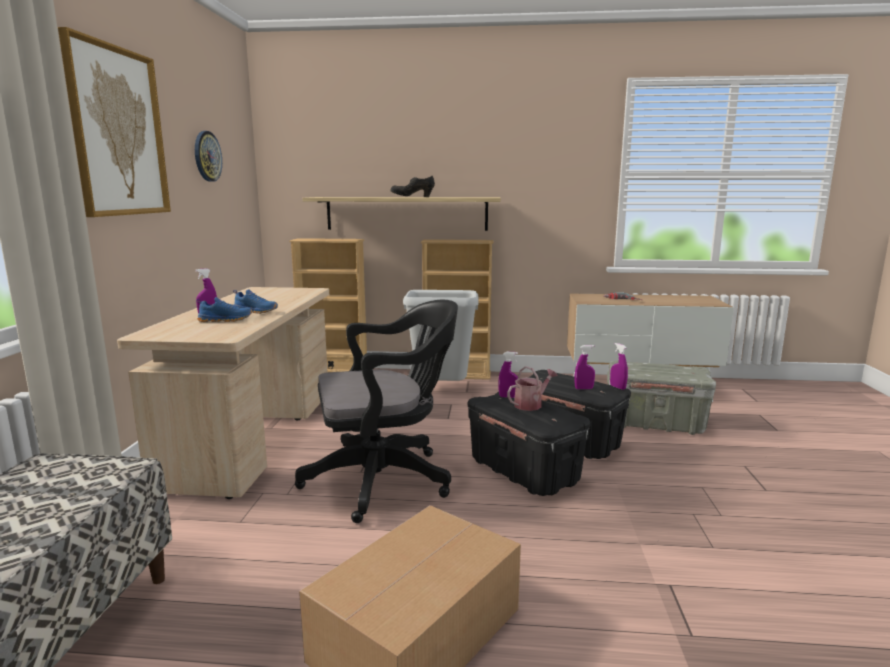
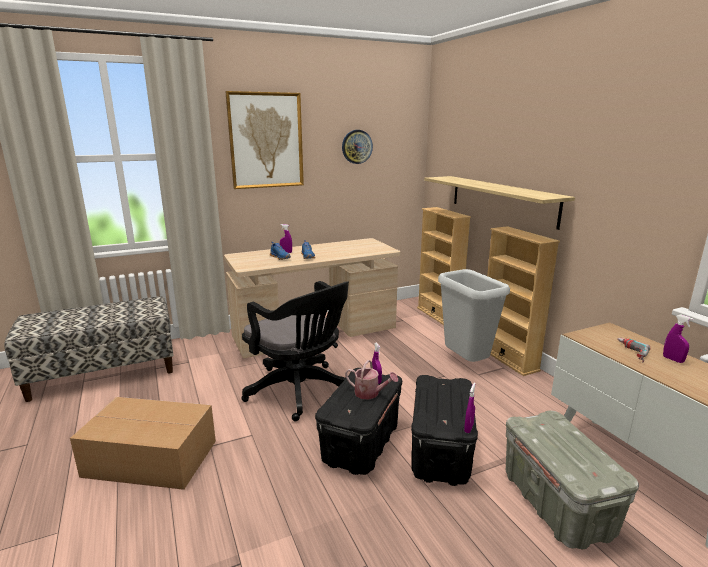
camera: 60 degrees right, 5 degrees up
black shoe [390,176,435,197] -> none
purple spray bottle [575,345,595,389] -> purple spray bottle moved to [663,314,693,363]

